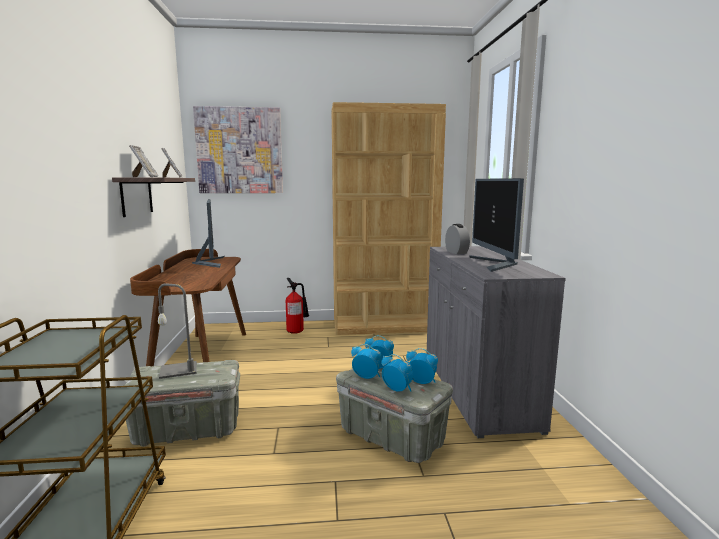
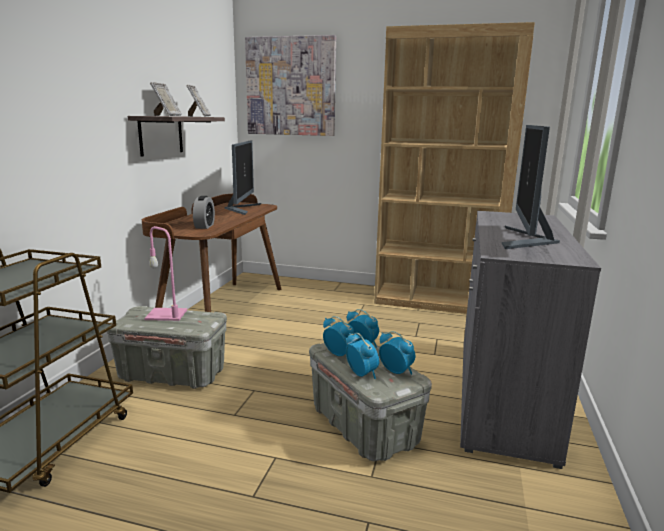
camera: 20 degrees right, 5 degrees up
grey table lamp [158,283,197,379] -> pink table lamp [144,226,187,321]
fire extinguisher [286,278,309,334] -> none
alarm clock [445,224,470,254] -> alarm clock moved to [193,196,215,229]

